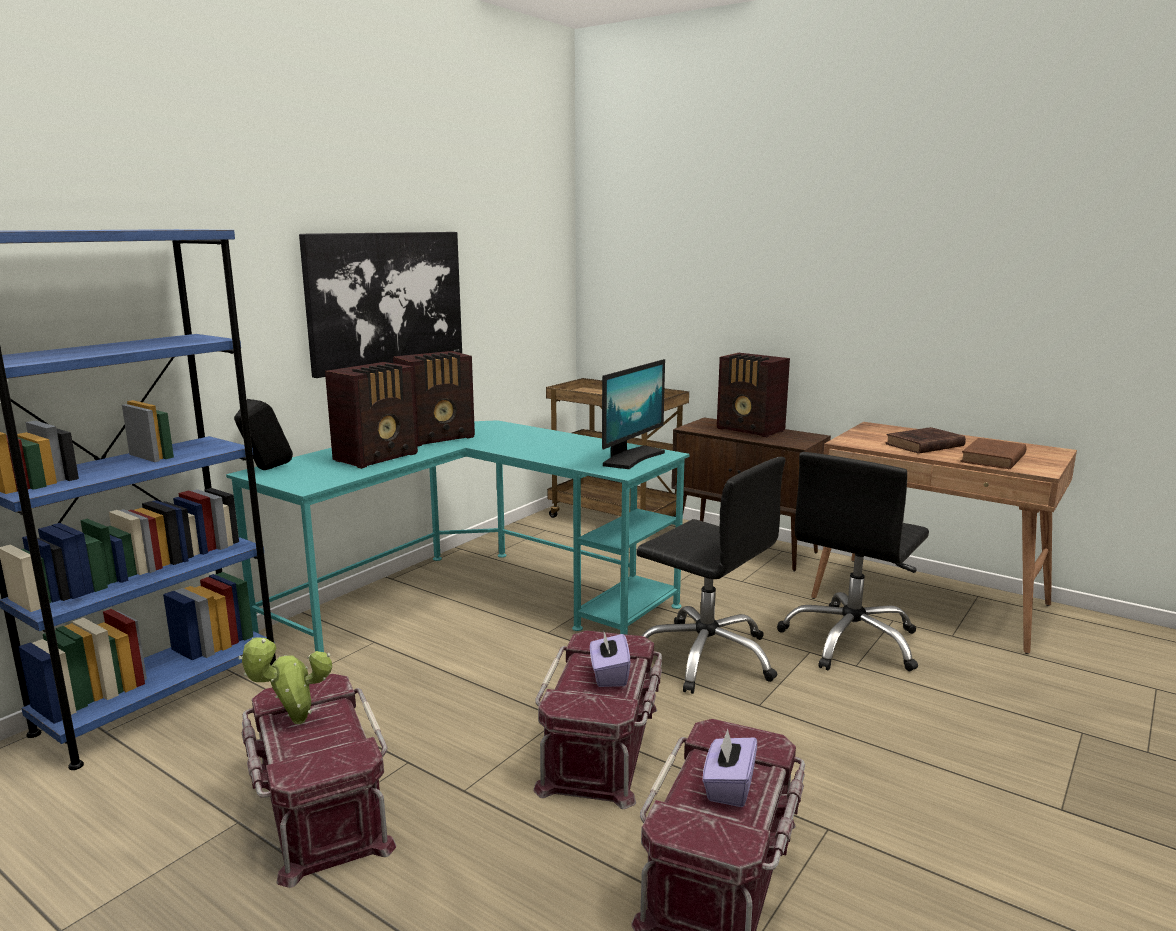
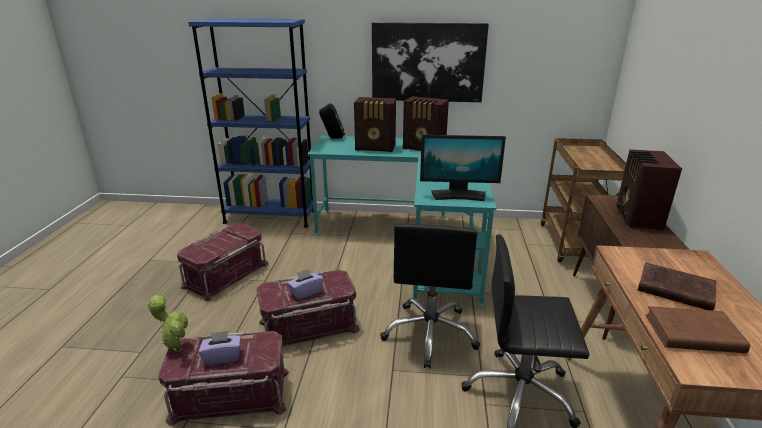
camera: 60 degrees right, 10 degrees up
potted plant [239,637,332,724] -> potted plant moved to [148,294,189,352]

